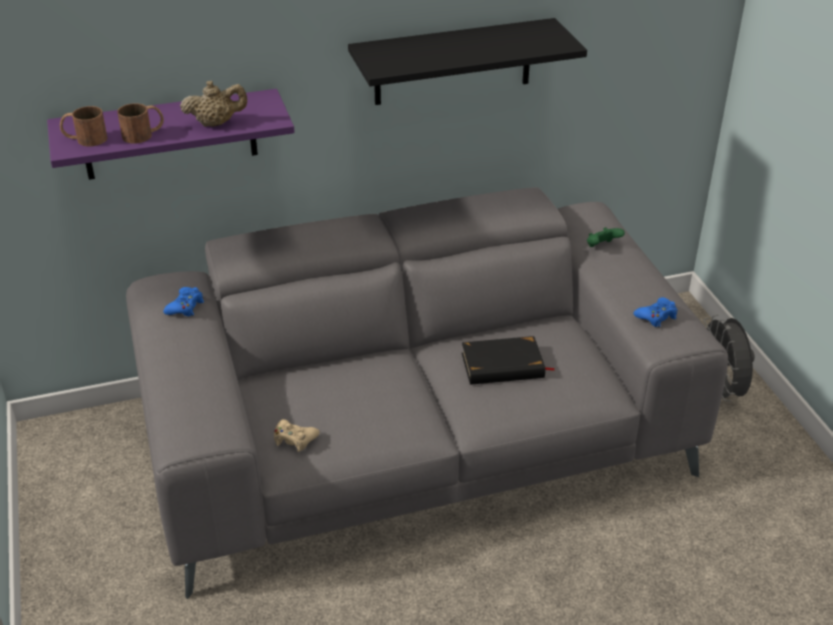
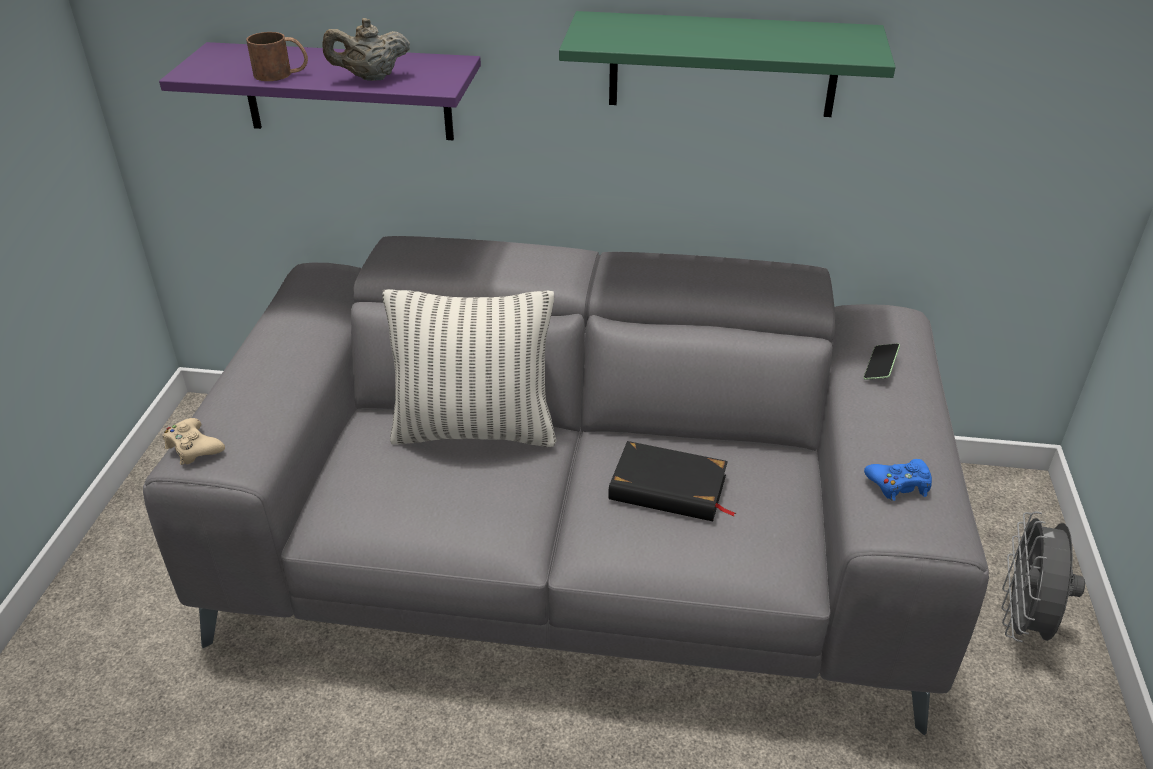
camera: 25 degrees right, 0 degrees up
brown mug [60,106,107,146] -> none
blue game controller [163,287,204,316] -> none
beige teapot [180,80,247,127] -> beige teapot turned 150 degrees clockwise [322,18,410,81]
beige game controller [274,419,320,452] -> beige game controller moved to [163,418,225,465]
black shelf [348,18,587,105] -> green shelf [559,11,896,117]
green game controller [587,227,625,247] -> phone [863,343,900,380]
none -> pillow [382,289,556,447]

